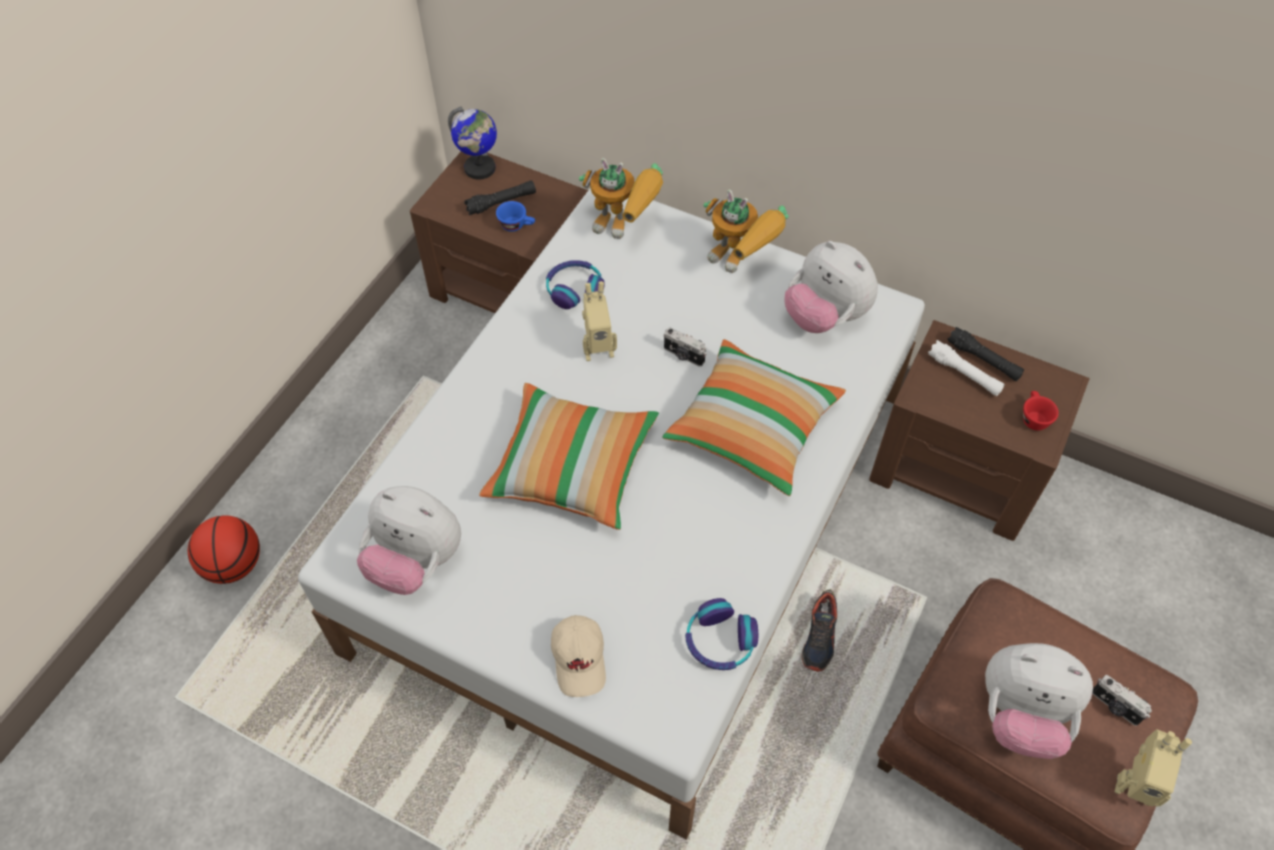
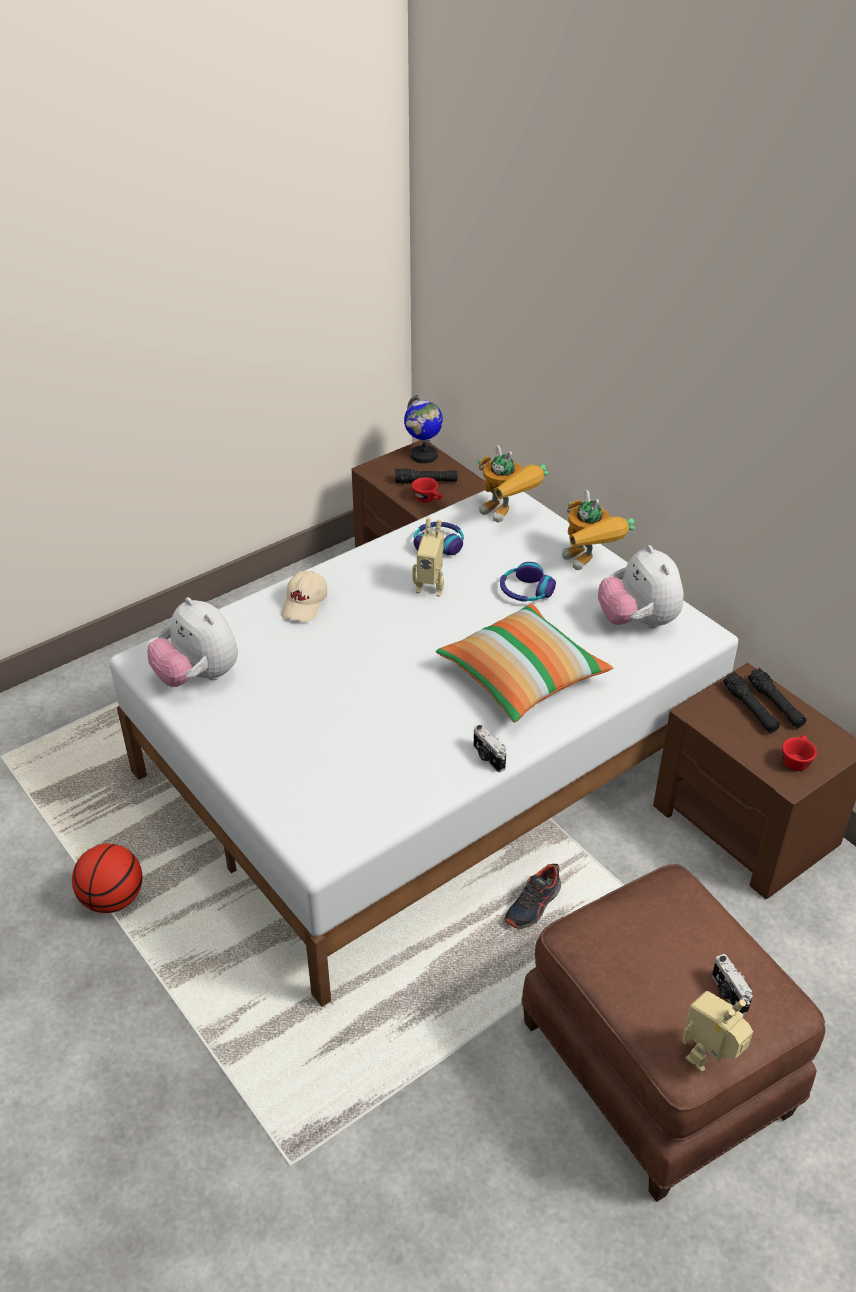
camera: 25 degrees right, 15 degrees down
basketball [188,515,260,584] -> basketball moved to [72,844,142,913]
pillow [479,383,659,530] -> none
blue cup [496,201,535,232] -> red cup [412,477,442,502]
beige cap [551,615,606,697] -> beige cap moved to [281,571,327,622]
camera [664,327,706,367] -> camera moved to [473,724,506,772]
headphones [685,598,758,670] -> headphones moved to [500,562,556,602]
white flashlight [928,340,1005,396] -> black flashlight [723,672,780,733]
plush toy [985,643,1093,759] -> none
toy robot [1115,729,1192,807] -> toy robot turned 90 degrees clockwise [682,991,753,1072]

